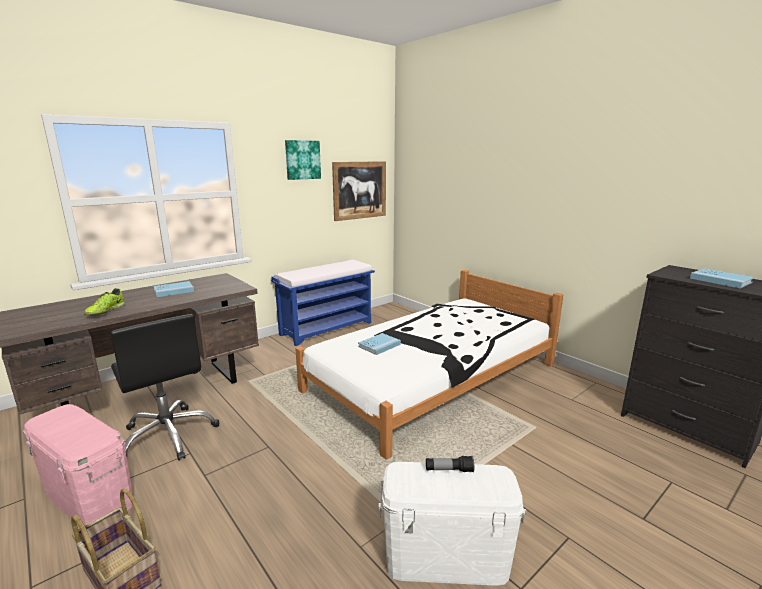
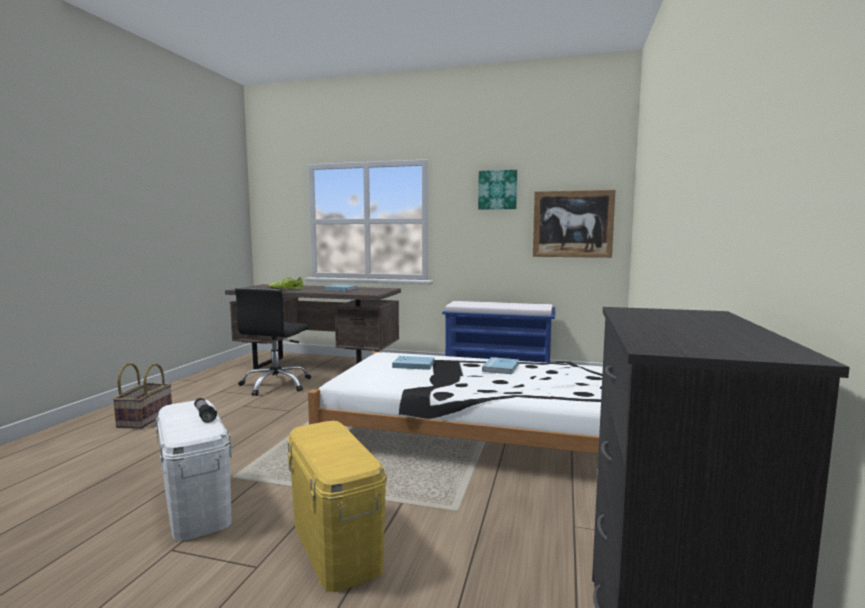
camera: 55 degrees right, 10 degrees down
pink storage box [23,404,133,526] -> none
blue book [690,268,754,289] -> blue book moved to [482,357,519,374]
none -> yellow storage box [288,421,387,592]

